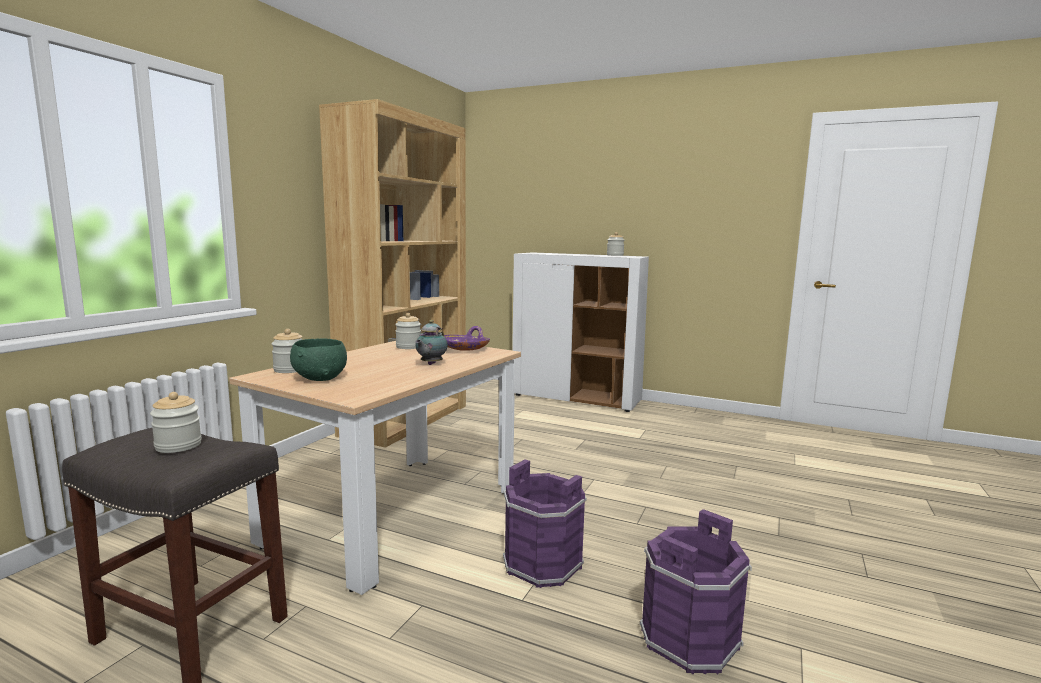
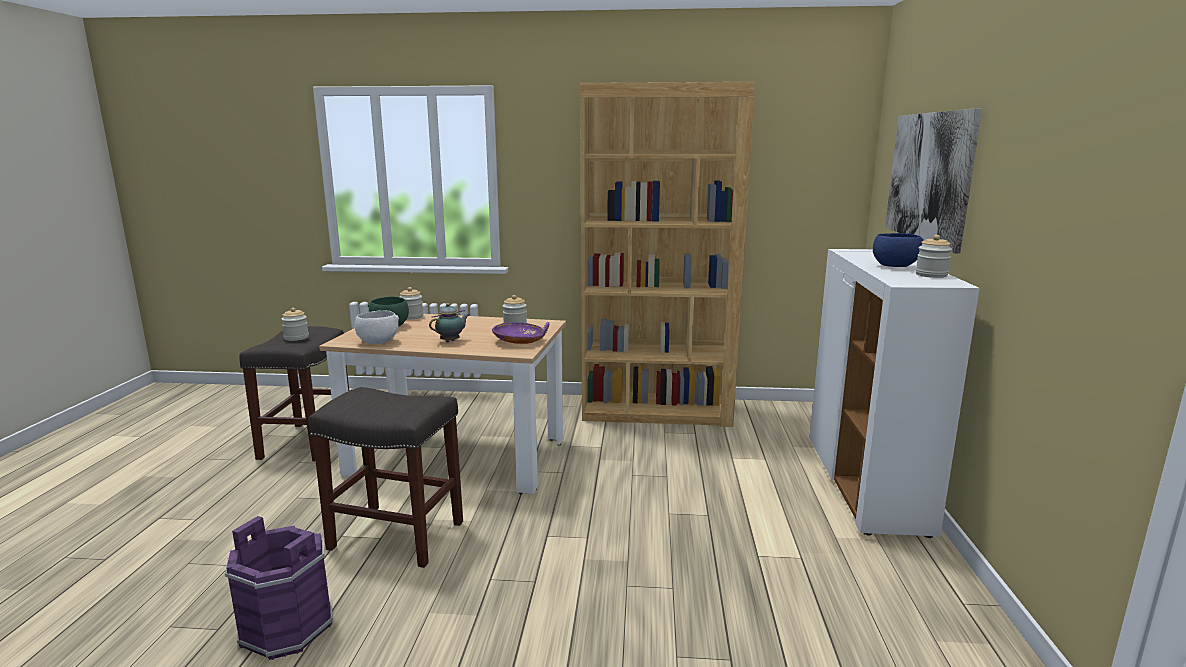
camera: 70 degrees right, 5 degrees up
teapot [415,320,448,365] -> teapot turned 135 degrees clockwise [429,303,470,342]
purple bucket [503,459,586,588] -> grey stool [308,387,463,568]
none -> white bowl [355,310,399,344]
none -> blue bowl [873,233,924,267]
none -> picture [885,108,983,253]

